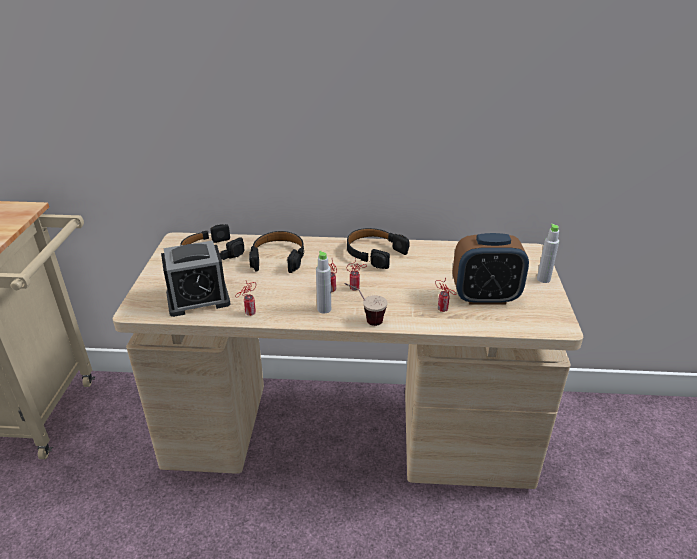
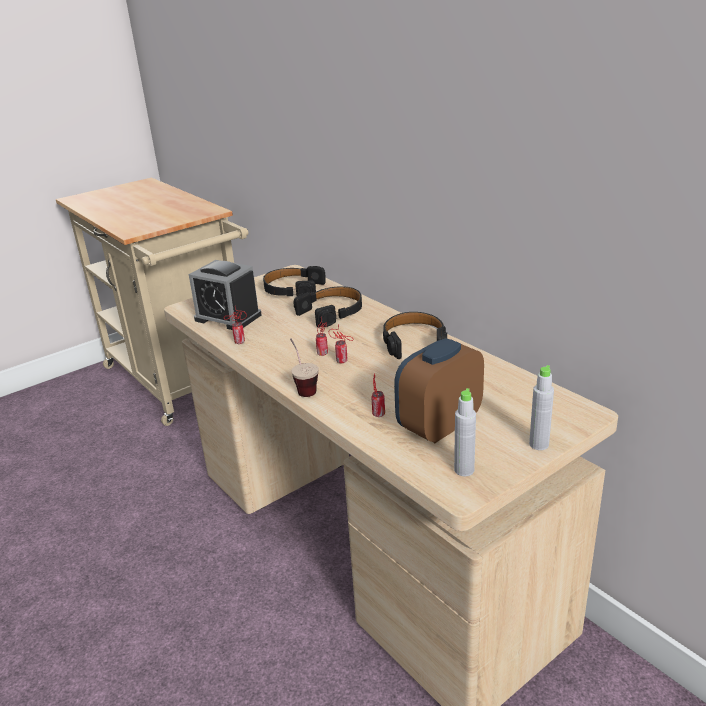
camera: 50 degrees right, 5 degrees down
grey bottle [316,251,331,313] -> grey bottle moved to [454,388,476,476]
alarm clock [453,233,529,305] -> alarm clock turned 90 degrees clockwise [394,338,484,443]

